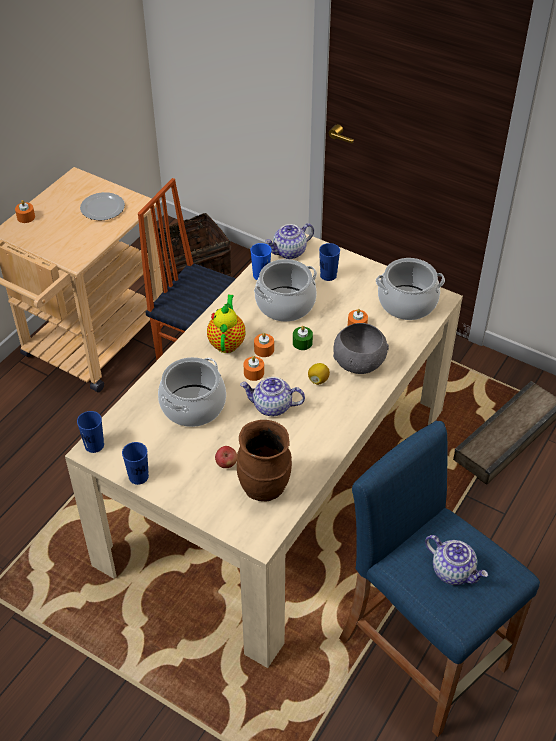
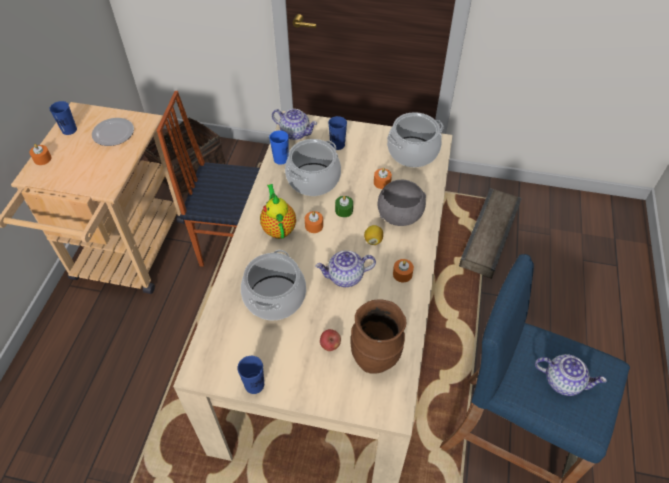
camera: 20 degrees left, 5 degrees up
blue cup [77,411,104,453] -> blue cup moved to [49,101,77,135]
orange candle [244,356,264,381] -> orange candle moved to [393,259,414,282]
teapot [265,223,314,259] -> teapot turned 105 degrees counterclockwise [272,109,317,140]

